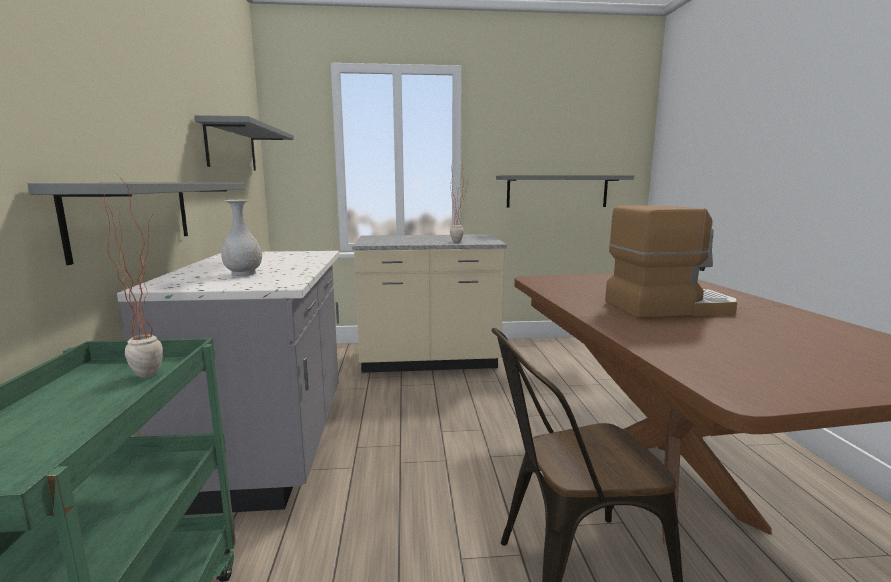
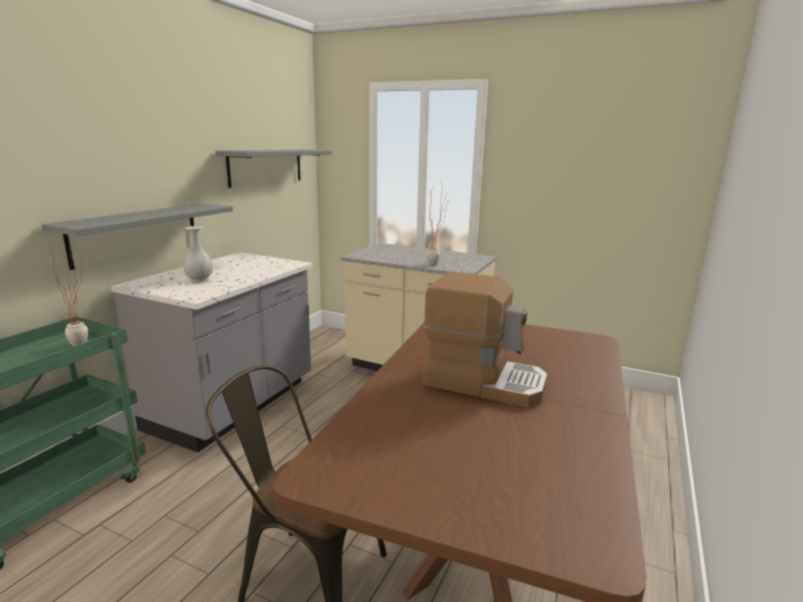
camera: 30 degrees right, 5 degrees up
grey shelf [496,175,634,207] -> none

